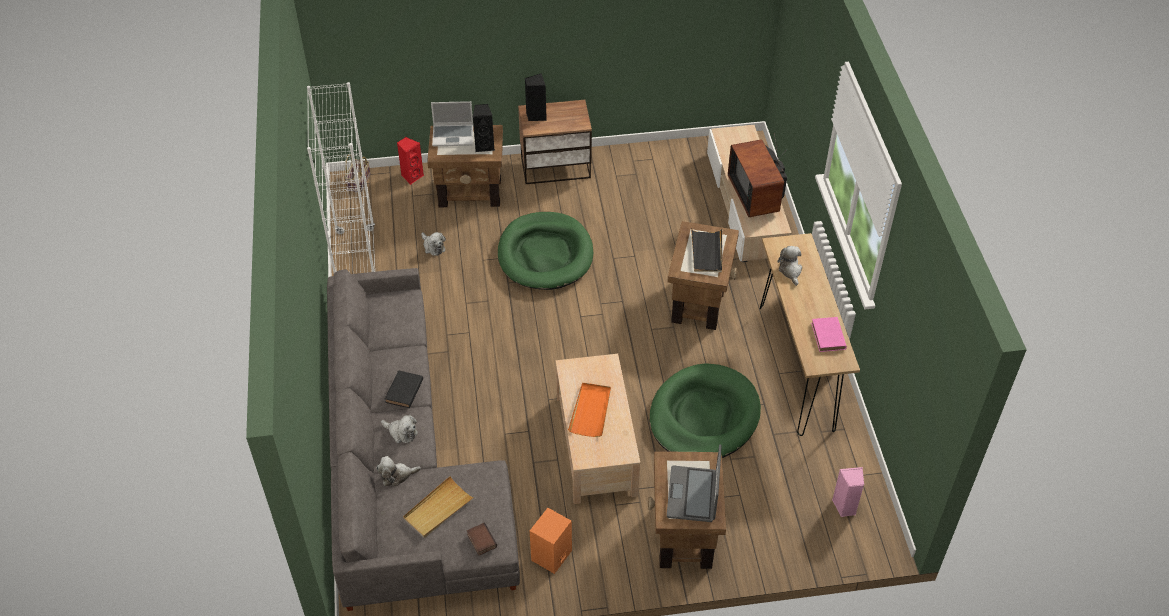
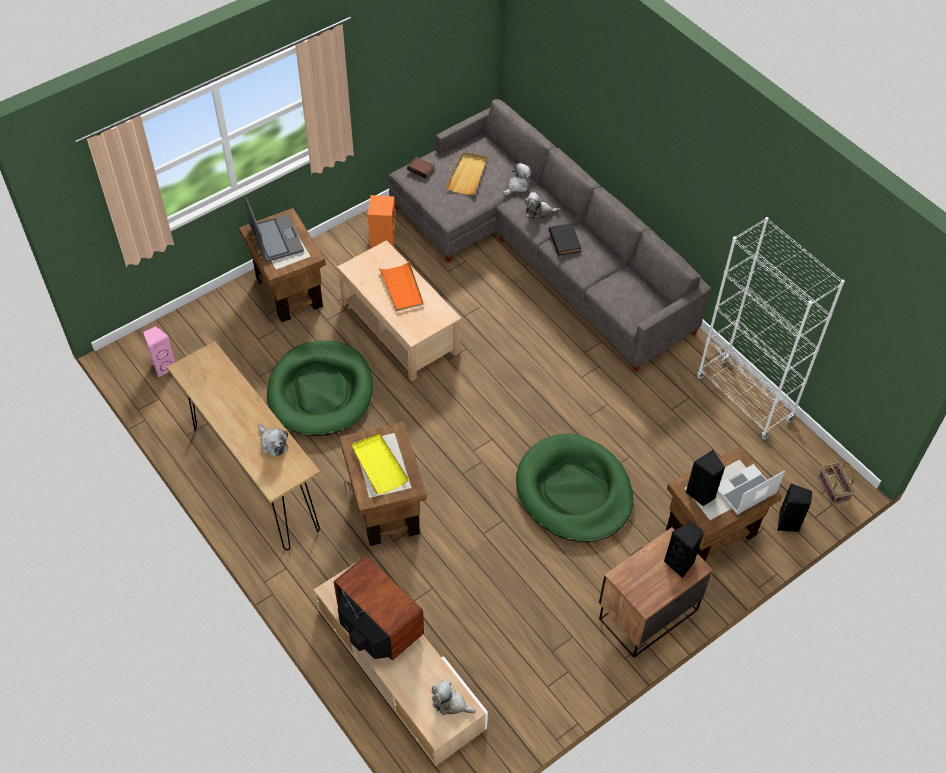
camera: 150 degrees right, 5 degrees up
red speaker [397,137,424,185] -> black speaker [777,484,812,532]
plush toy [422,232,446,256] -> plush toy moved to [432,680,476,715]
black tray [691,228,722,272] -> yellow tray [351,433,409,494]
pink book [811,317,847,352] -> none

